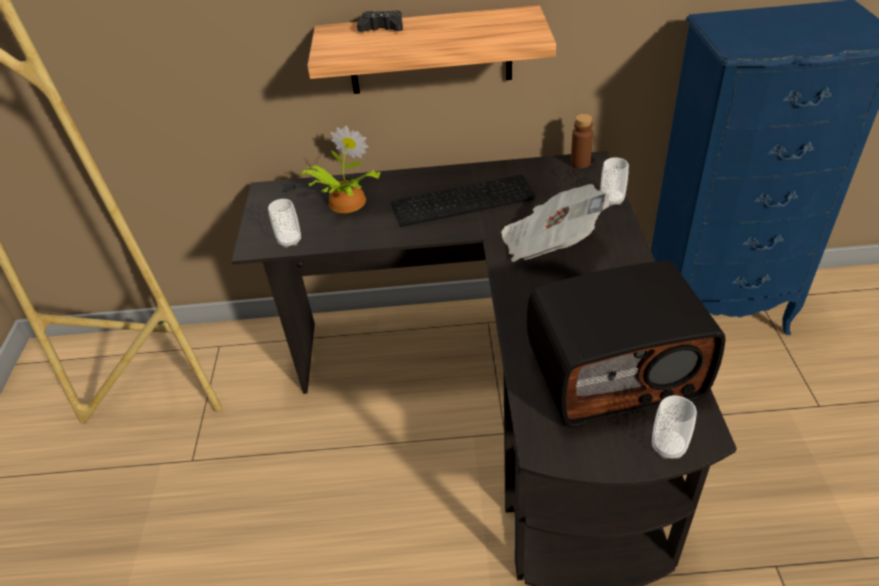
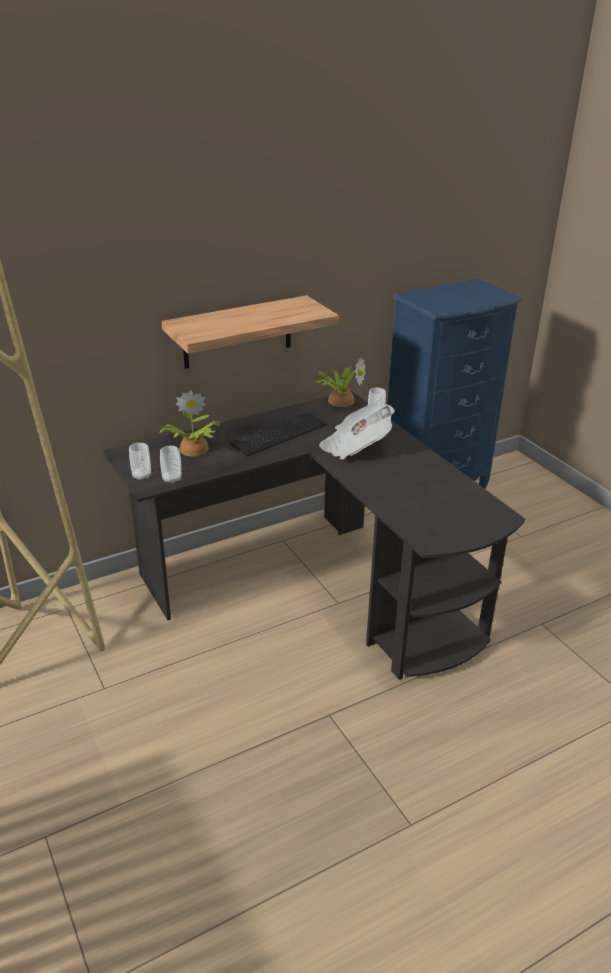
camera: 30 degrees left, 10 degrees down
black game controller [357,10,403,32] -> none
radio [527,261,725,428] -> none
brown bottle [571,114,593,168] -> potted plant [315,358,365,407]
cup [652,395,697,459] -> cup moved to [129,443,151,480]

